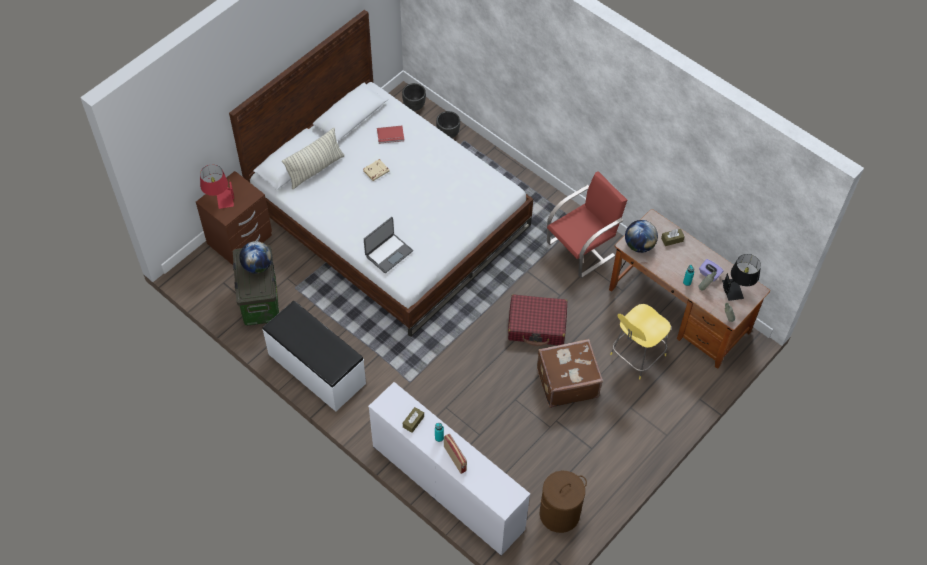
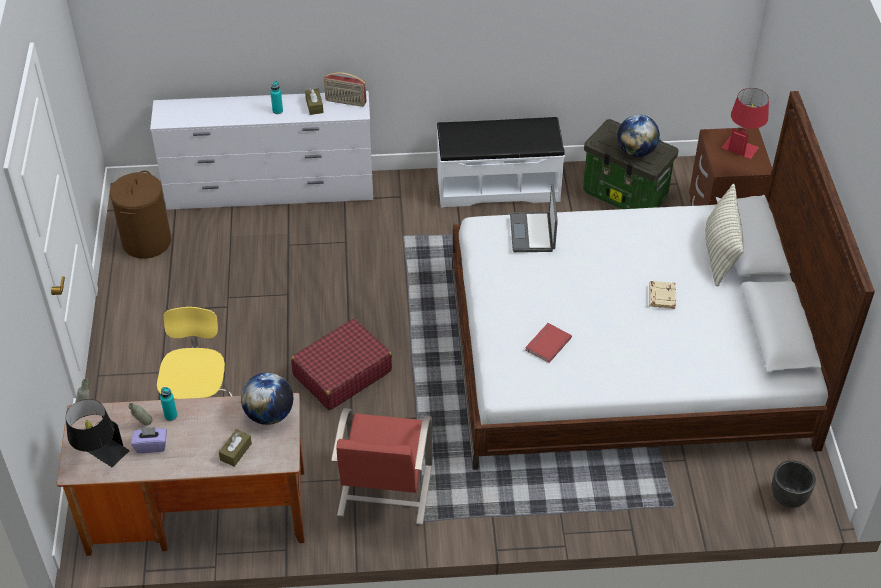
camera: 135 degrees right, 10 degrees down
red book [377,126,404,144] -> red book moved to [525,323,572,363]
black planter [436,111,460,138] -> none
radio [444,434,467,474] -> radio moved to [324,72,366,107]
brown suitcase [537,339,603,408] -> none

